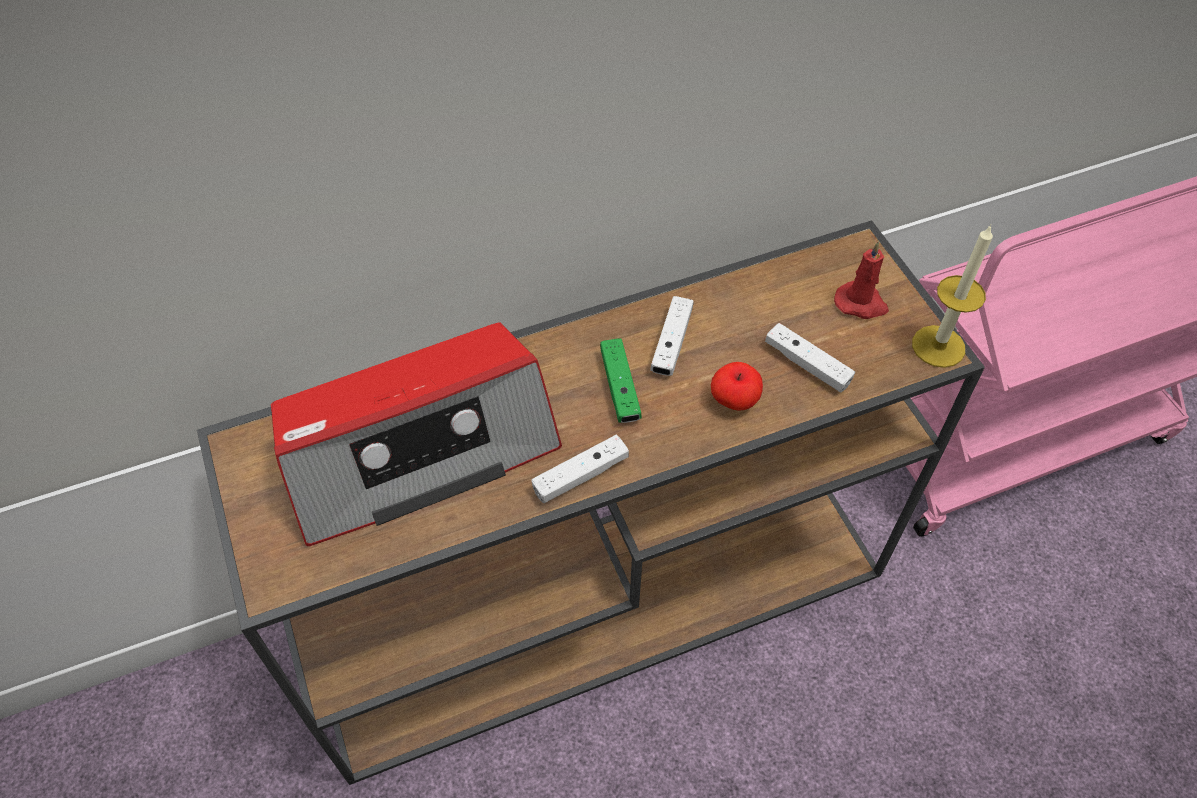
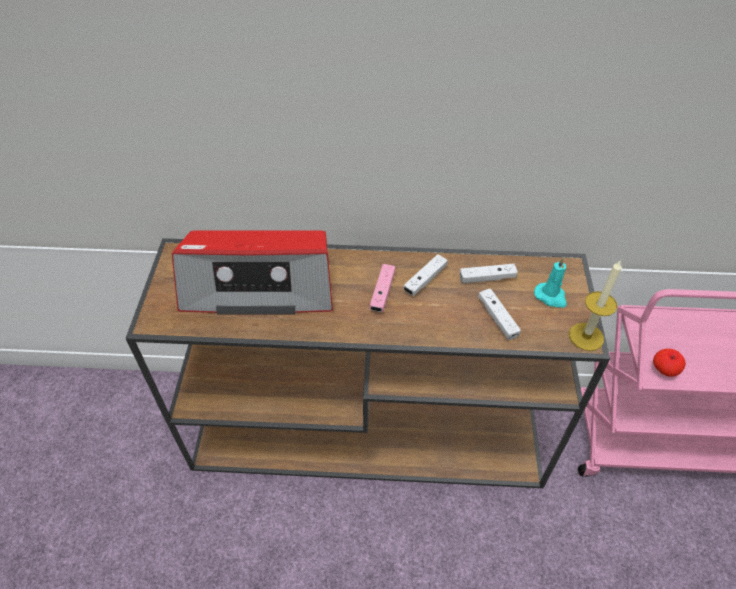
camera: 25 degrees right, 5 degrees down
white game controller [531,435,629,503] -> white game controller moved to [460,264,518,283]
green game controller [600,338,641,423] -> pink game controller [369,264,395,312]
apple [711,362,763,411] -> apple moved to [653,349,686,377]
red candle [834,241,889,319] -> turquoise candle [534,257,567,308]

